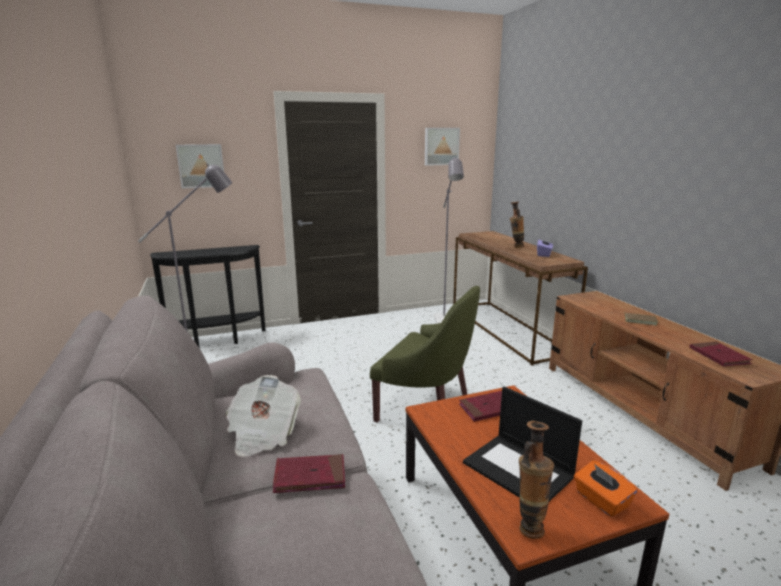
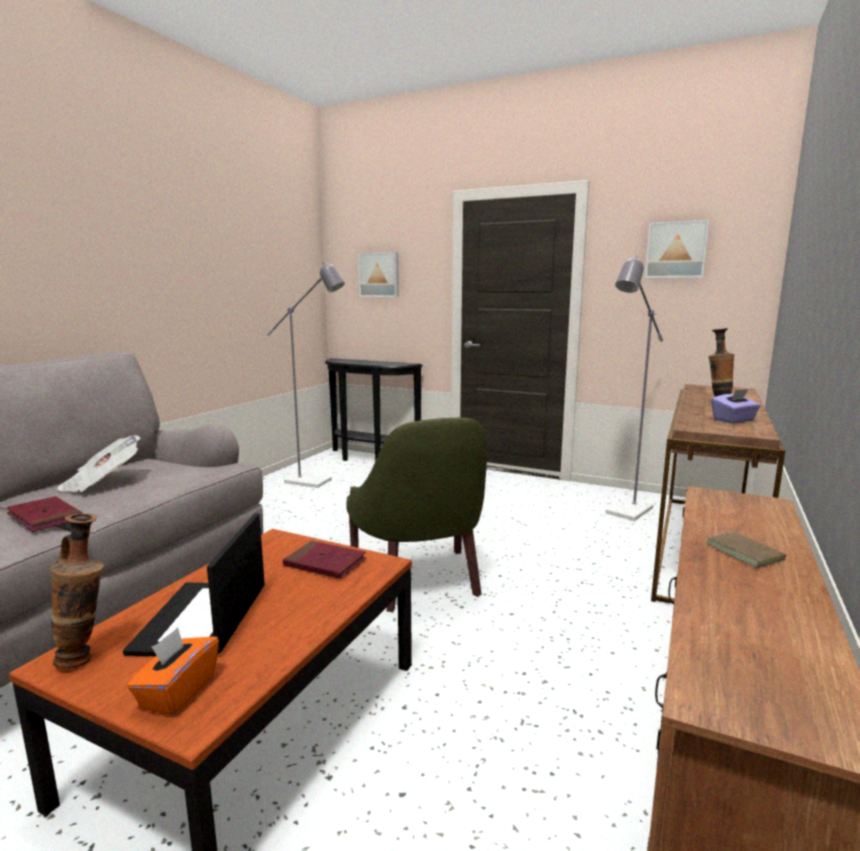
camera: 45 degrees right, 5 degrees down
red book [690,342,752,366] -> none

